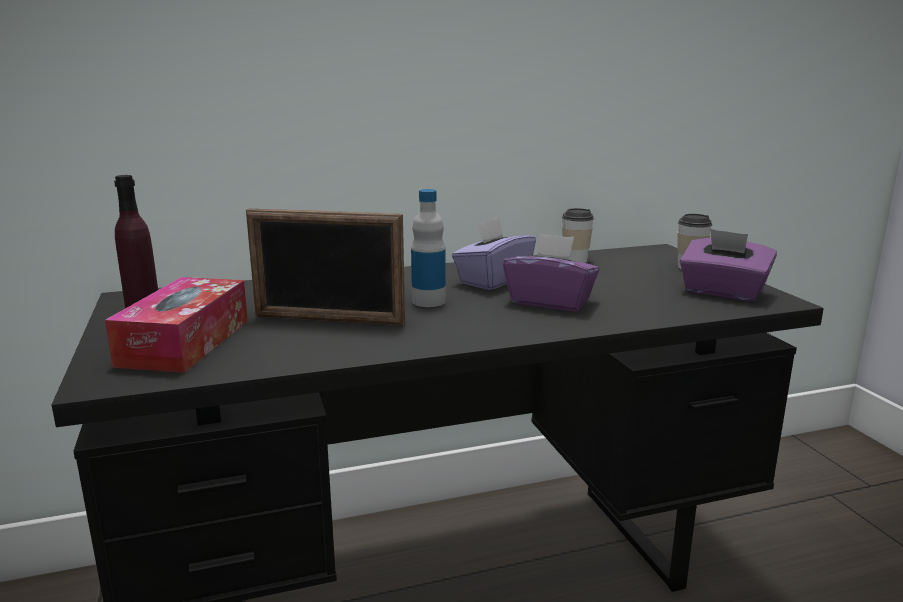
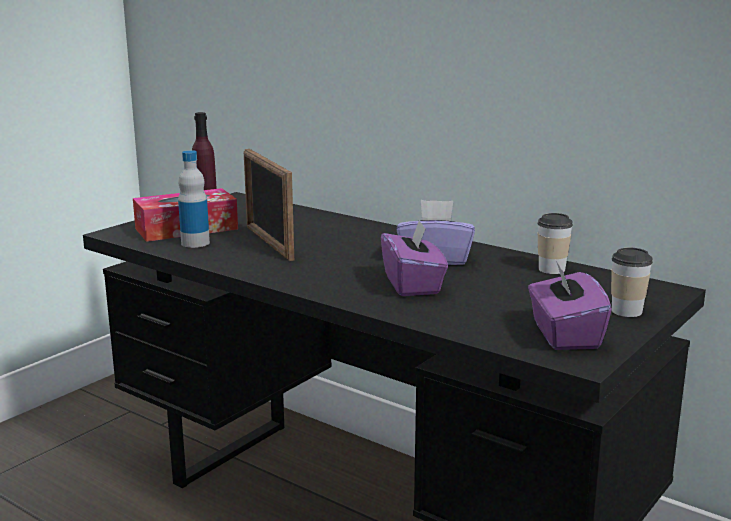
camera: 55 degrees right, 0 degrees up
bottle [411,189,446,307] -> bottle moved to [178,150,210,248]

